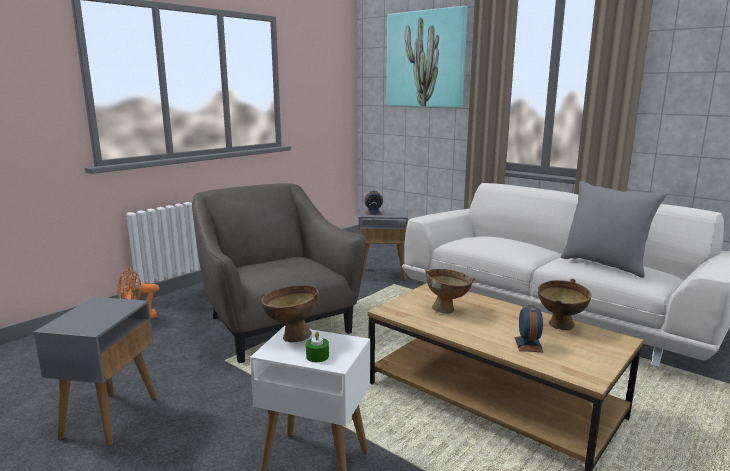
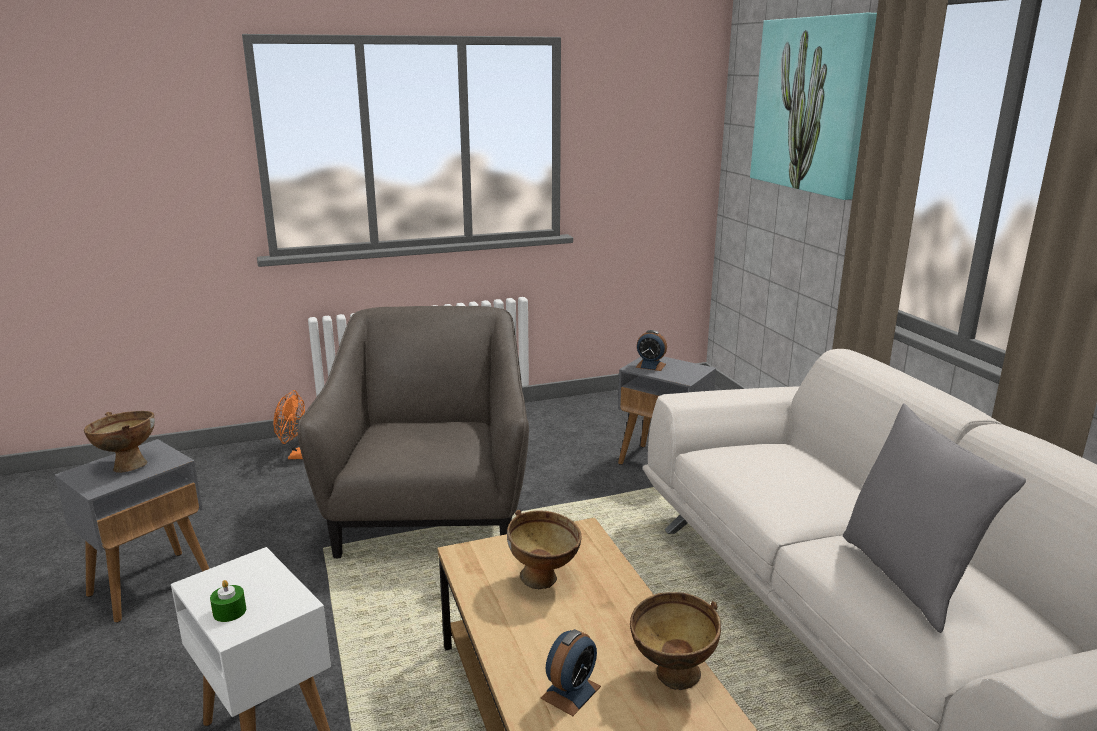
camera: 30 degrees right, 5 degrees up
brown bowl [261,285,319,343] -> brown bowl moved to [84,411,155,473]

